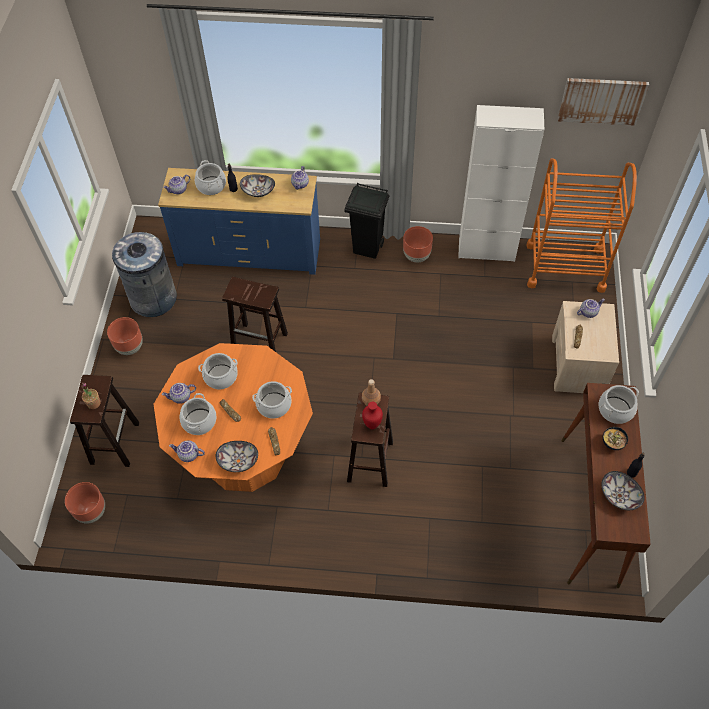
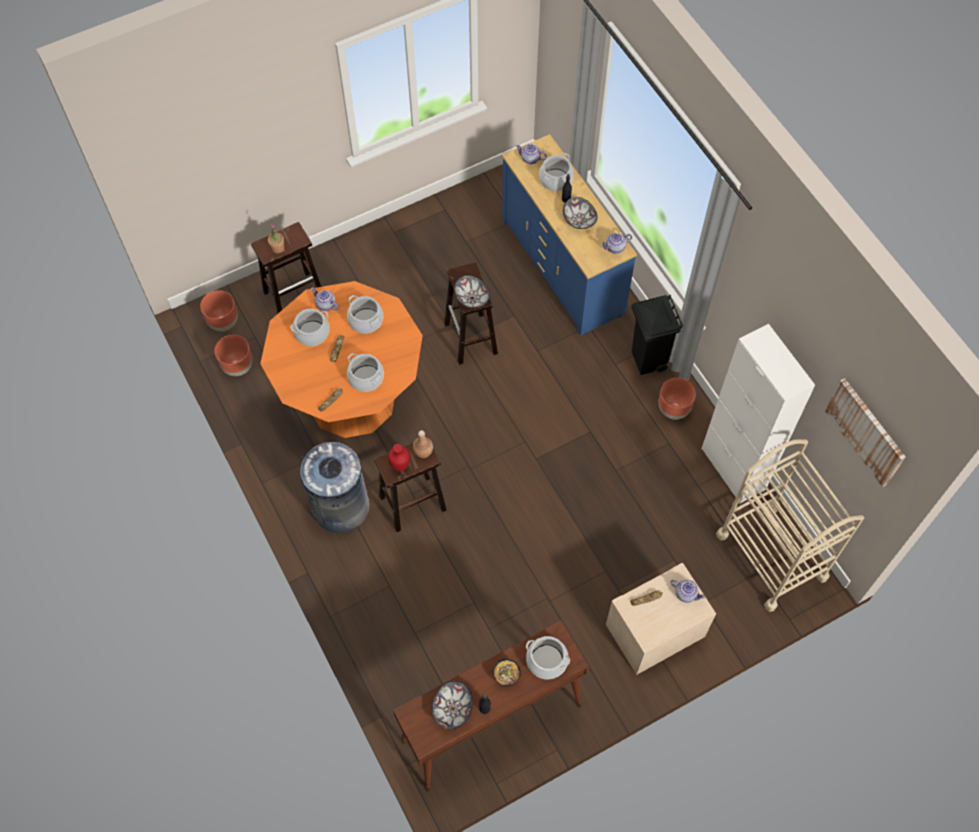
camera: 55 degrees right, 5 degrees up
brown planter [107,317,143,355] -> brown planter moved to [214,335,252,376]
grey trash can [112,232,177,317] -> grey trash can moved to [300,442,370,533]
teapot [169,440,205,462] -> none
bowl [216,441,258,472] -> bowl moved to [454,275,490,308]
orange cart [526,158,637,293] -> beige cart [716,439,864,612]

